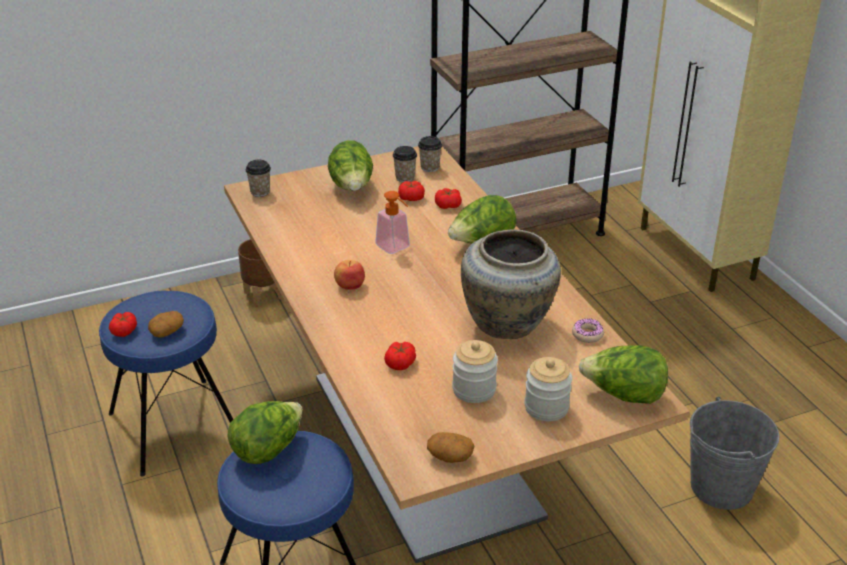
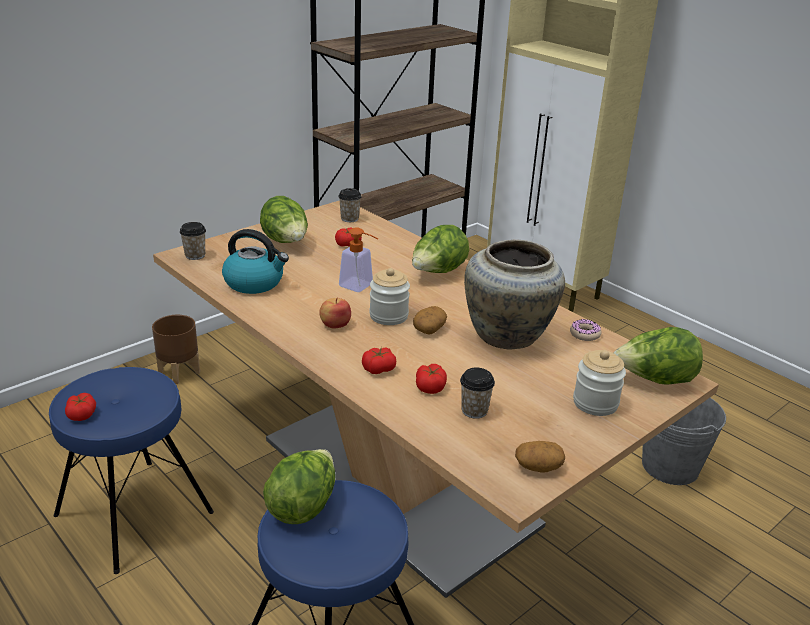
camera: 20 degrees left, 5 degrees down
potato [148,311,184,338] -> potato moved to [413,306,447,335]
cup [393,146,417,182] -> cup moved to [460,368,495,419]
tomato [435,188,462,209] -> tomato moved to [362,347,396,374]
jar [452,340,498,403] -> jar moved to [369,268,410,325]
none -> kettle [222,229,289,294]

